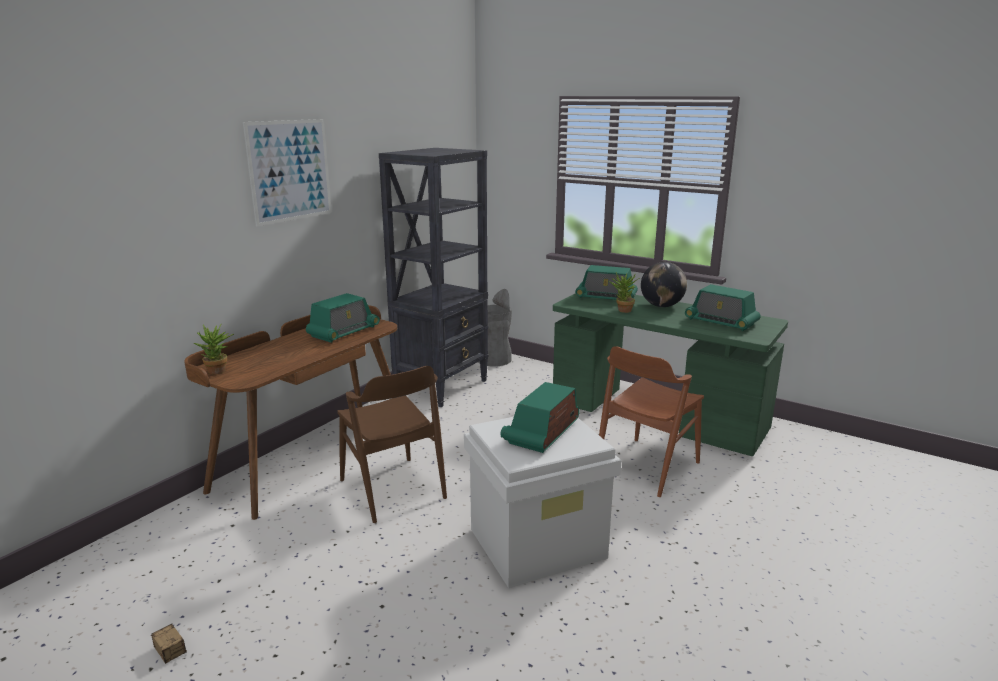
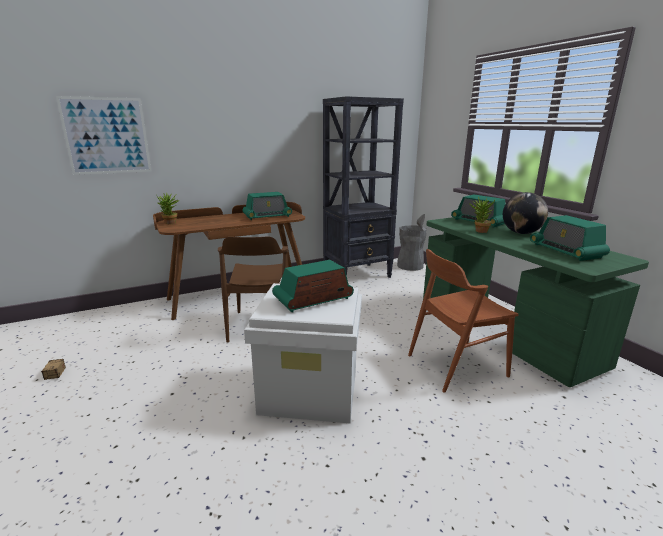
camera: 30 degrees right, 0 degrees up
picture [243,119,332,227] -> picture moved to [56,96,151,175]

